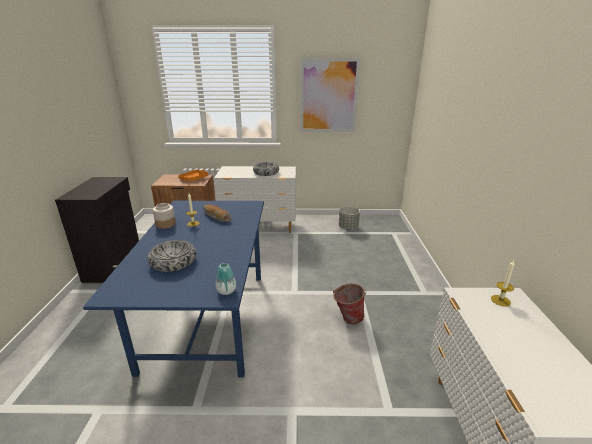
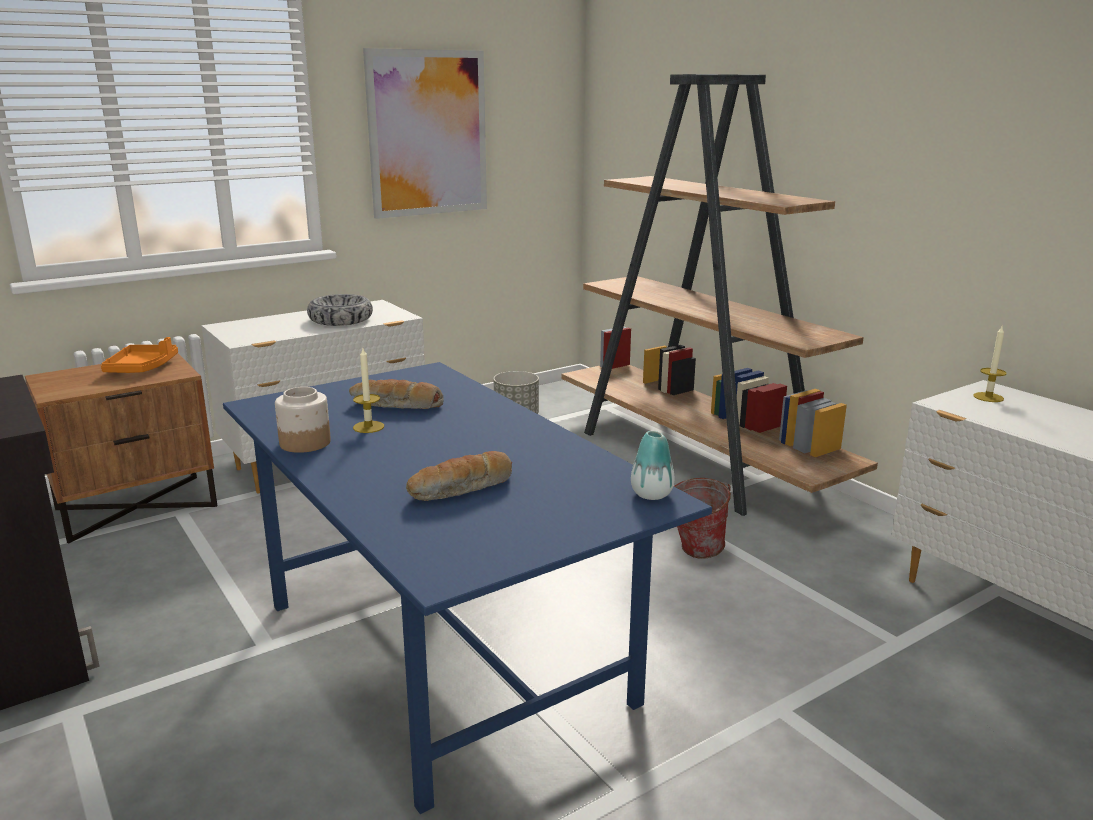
camera: 35 degrees left, 5 degrees down
bowl [148,240,196,272] -> bread [406,451,512,501]
none -> brown bookcase [561,74,878,516]

